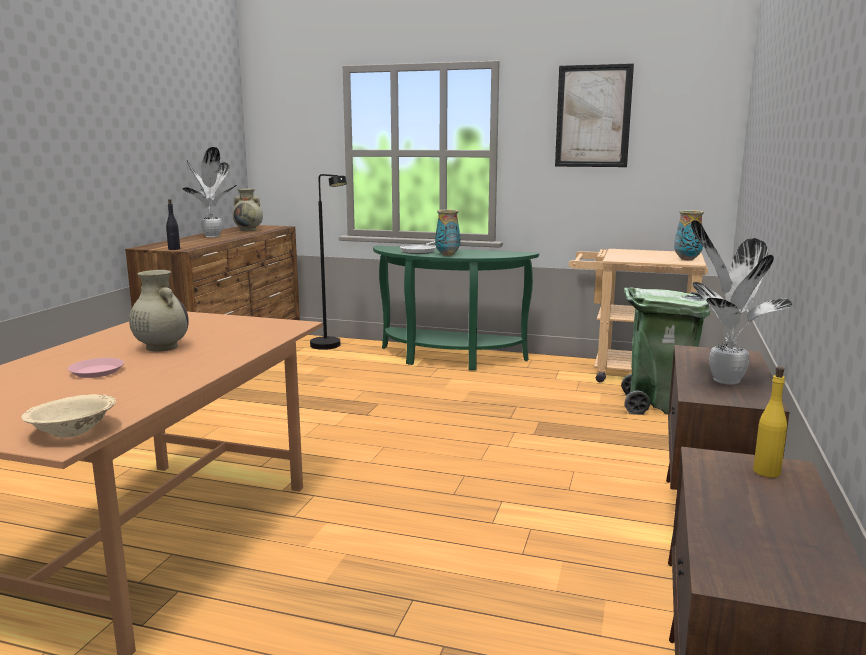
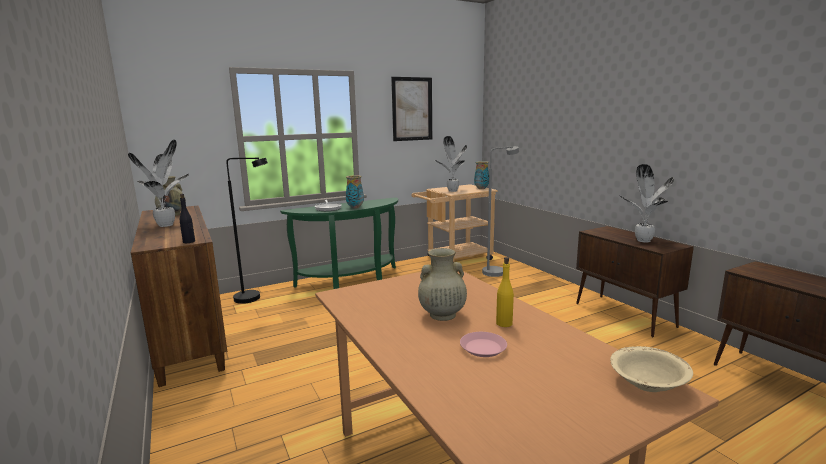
camera: 45 degrees left, 0 degrees up
green trash can [621,287,710,415] -> grey floor lamp [482,146,519,277]
yellow bottle [753,367,787,478] -> yellow bottle moved to [496,257,514,327]
none -> potted plant [435,136,467,192]

